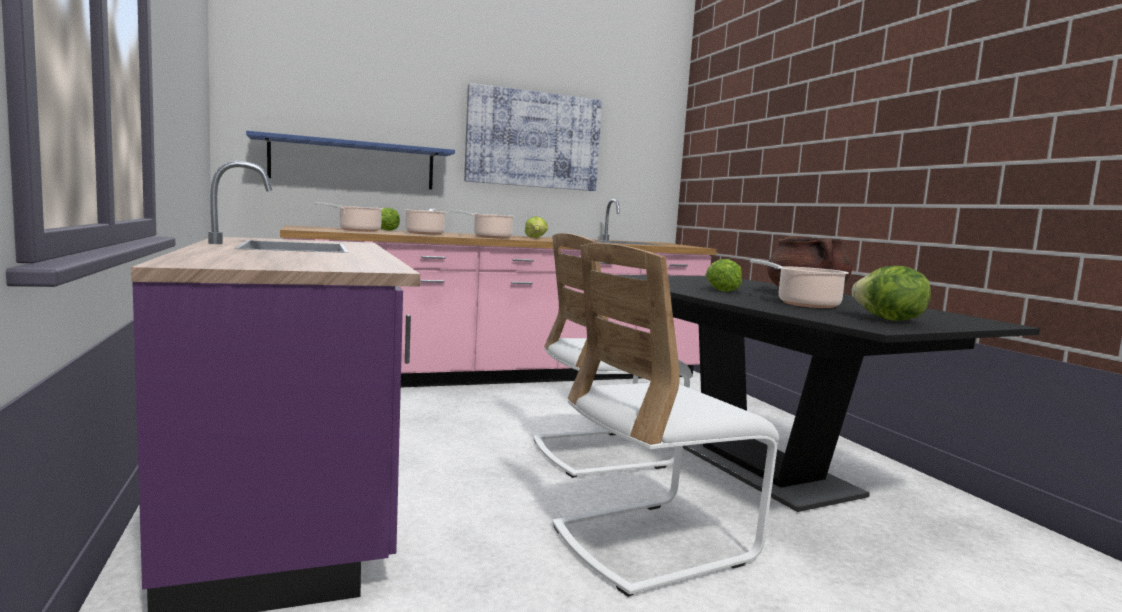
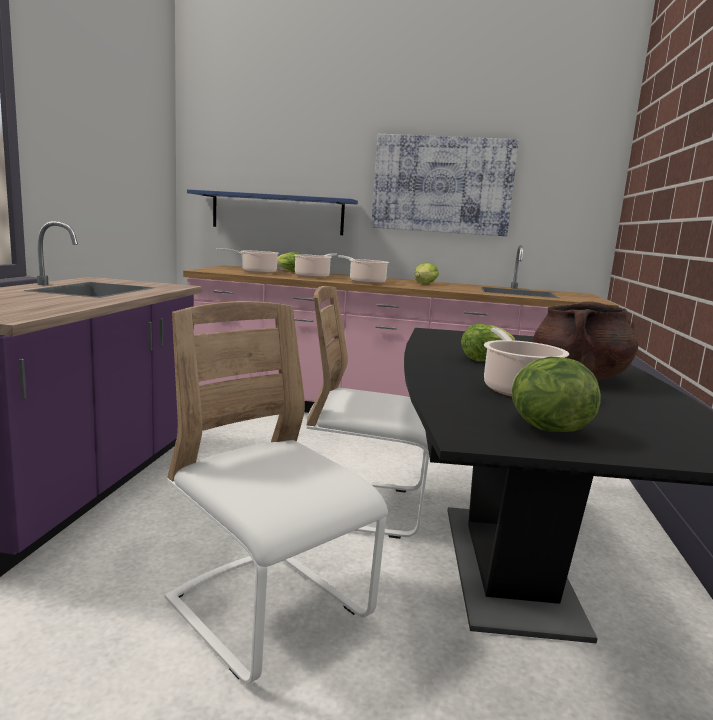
camera: 30 degrees right, 5 degrees up
white chair [552,243,779,597] -> white chair turned 45 degrees clockwise [165,301,388,684]

